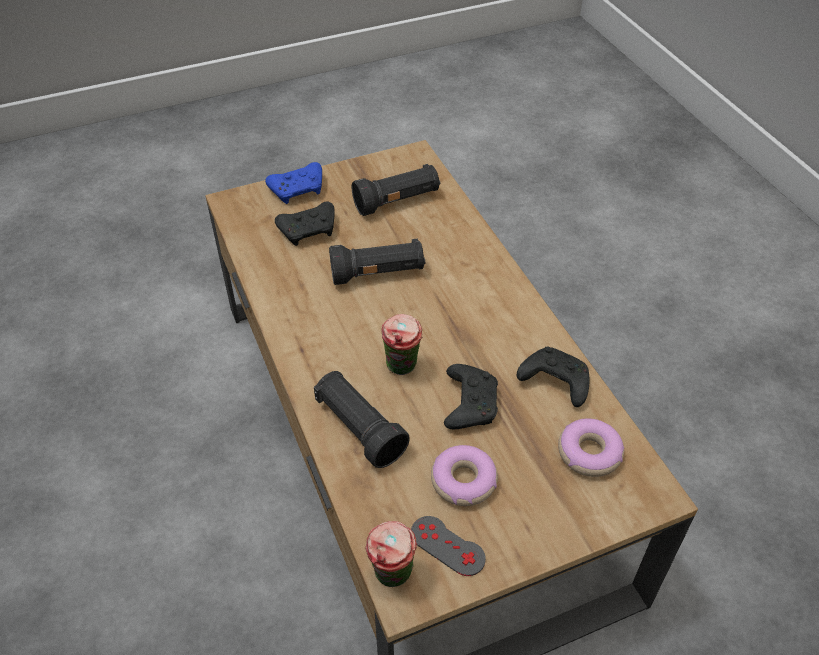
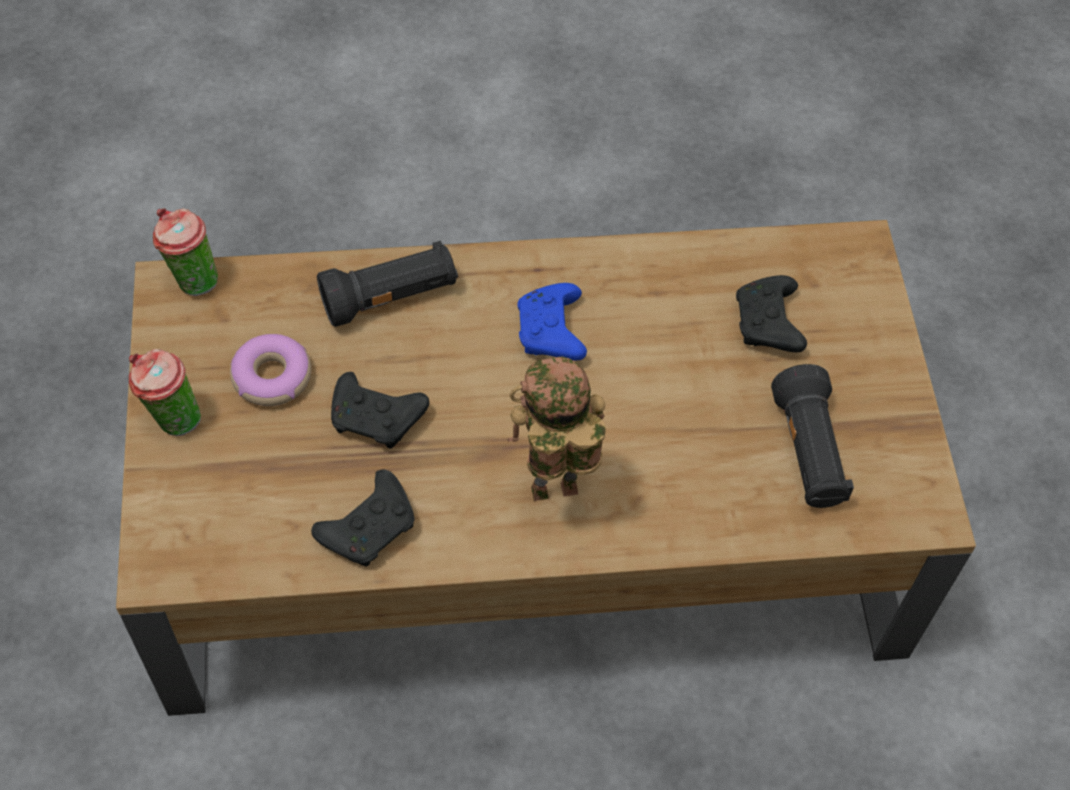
camera: 105 degrees right, 10 degrees up
blue game controller [265,162,322,204] -> blue game controller moved to [518,283,587,360]
black flashlight [329,239,425,285] -> none
cup [381,314,422,375] -> cup moved to [129,349,201,436]
grey game controller [411,516,486,576] -> none
donut [558,419,624,477] -> none
none -> toy robot [508,357,606,501]

